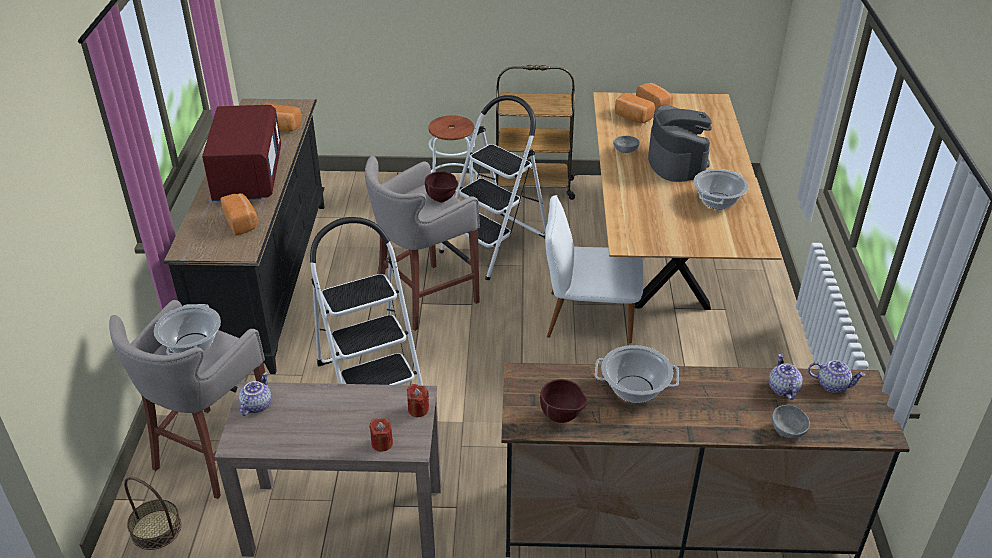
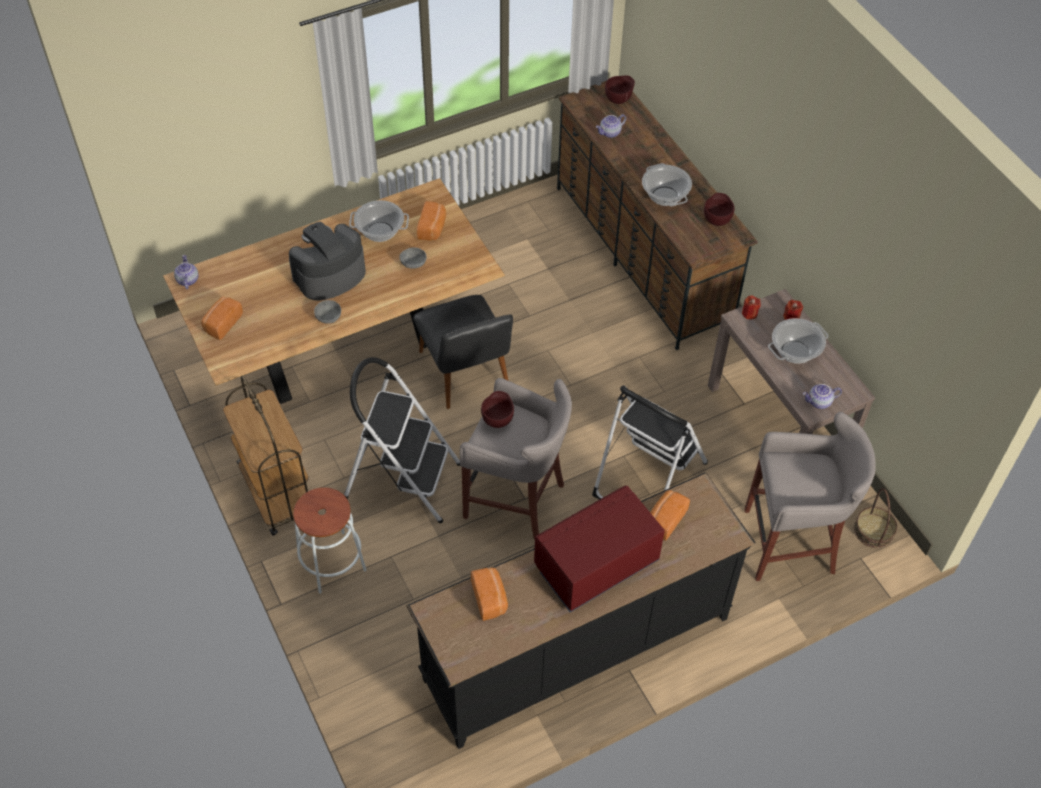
camera: 120 degrees left, 15 degrees up
cooking pot [154,304,221,355] -> cooking pot moved to [768,318,829,364]
white chair [545,195,643,343] -> black chair [413,295,513,409]
bread [615,93,655,123] -> bread moved to [417,201,446,241]
grey bowl [772,405,810,439] -> grey bowl moved to [399,248,427,269]
teapot [808,360,865,393] -> teapot moved to [174,255,198,289]
none -> brown bowl [605,75,635,104]

